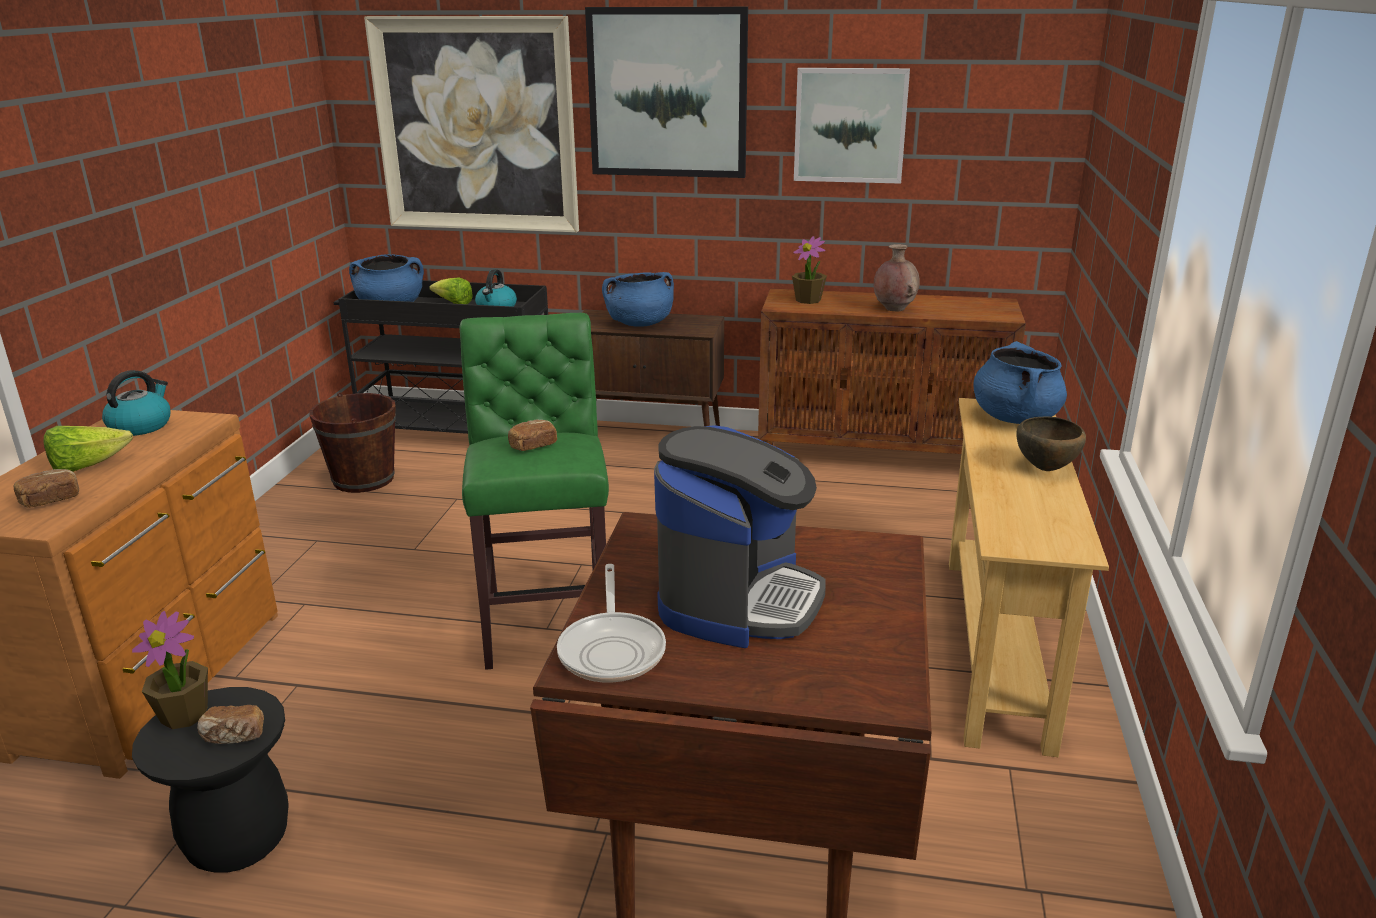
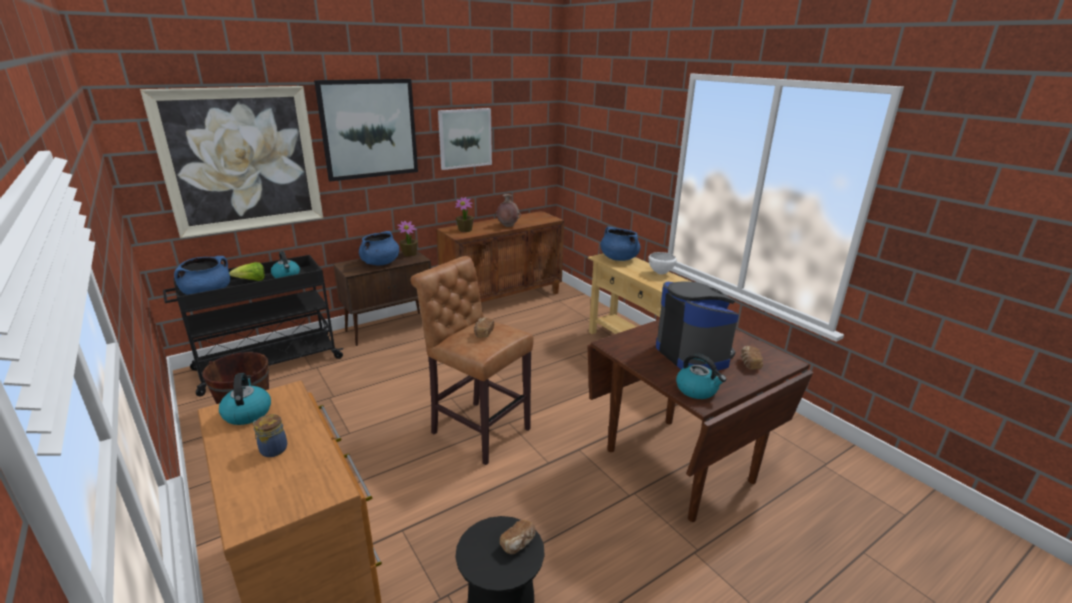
camera: 45 degrees left, 0 degrees up
bread [14,469,79,508] -> bread moved to [741,346,763,370]
lettuce [43,426,133,472] -> jar [253,414,287,457]
potted plant [132,611,208,729] -> potted plant moved to [397,221,418,257]
green stool [459,313,609,670] -> brown stool [411,256,534,465]
frying pan [557,564,666,682] -> kettle [676,353,726,399]
brown bowl [1016,417,1086,471] -> white bowl [648,252,677,275]

